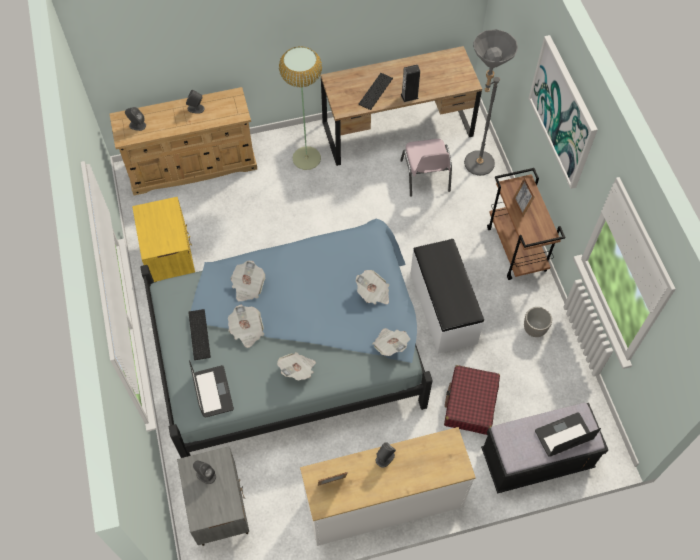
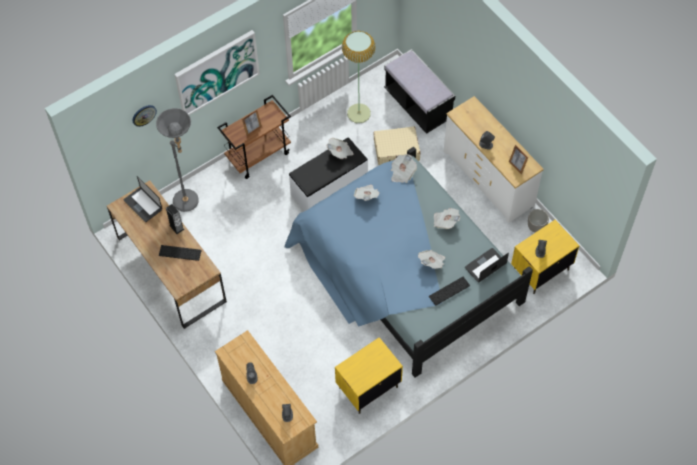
camera: 110 degrees left, 0 degrees up
grey nightstand [177,446,249,546] -> yellow nightstand [511,220,580,294]
newspaper [231,261,265,301] -> newspaper moved to [326,138,354,159]
floor lamp [279,46,322,170] -> floor lamp moved to [342,31,375,123]
pink chair [400,139,452,197] -> none
red suitcase [444,365,500,435] -> beige suitcase [373,126,420,165]
planter [524,307,552,337] -> planter moved to [528,209,549,233]
laptop [535,412,601,457] -> laptop moved to [124,176,162,222]
none -> wall clock [132,105,157,127]

